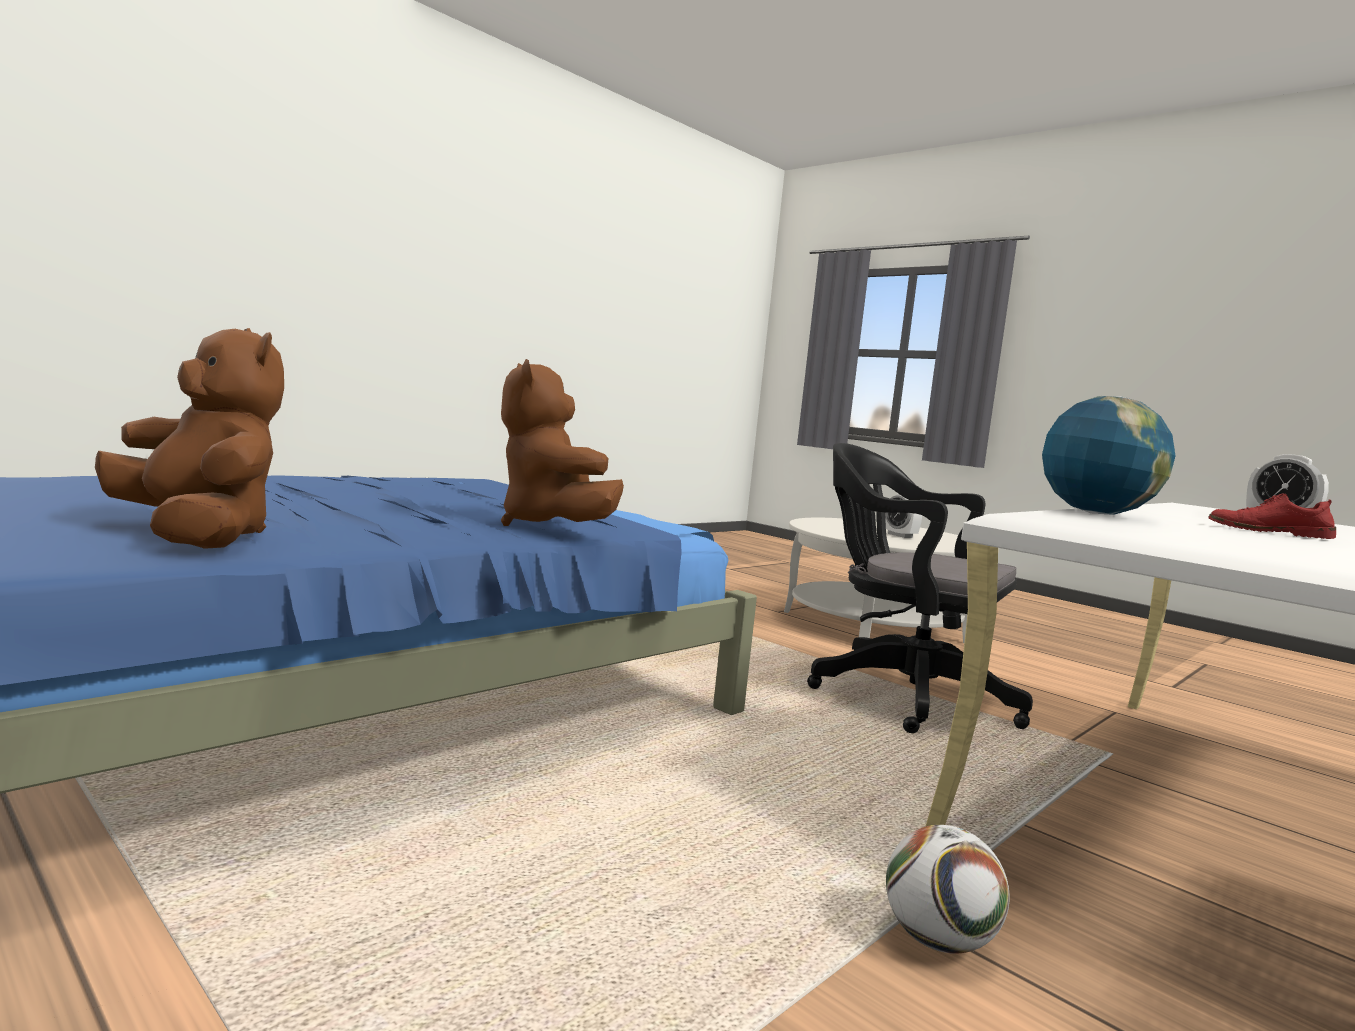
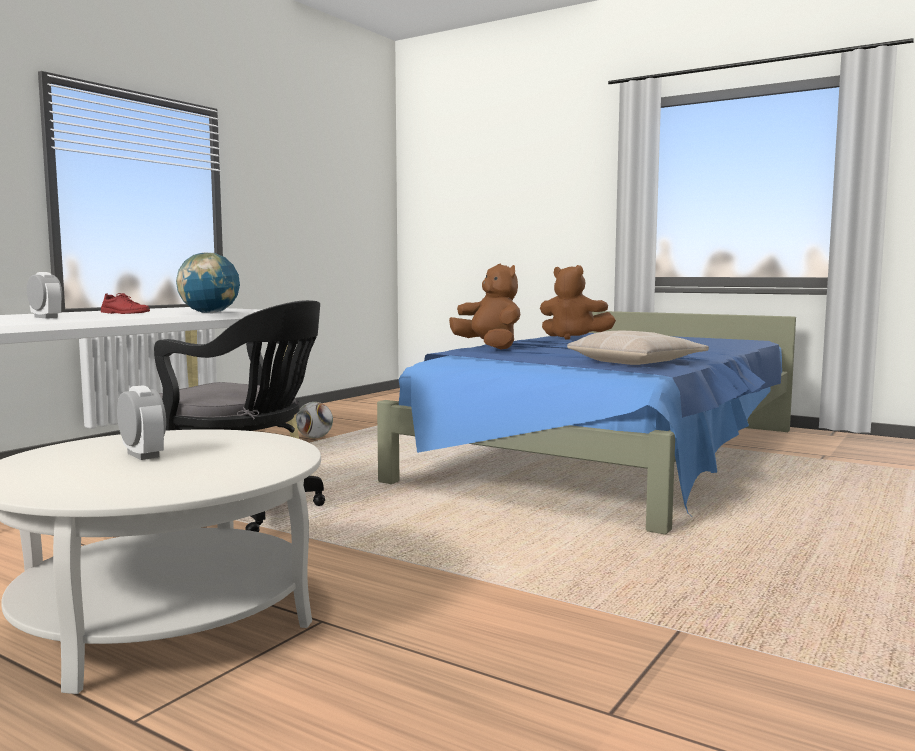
camera: 170 degrees right, 0 degrees up
none -> beige pillow [567,331,709,365]

